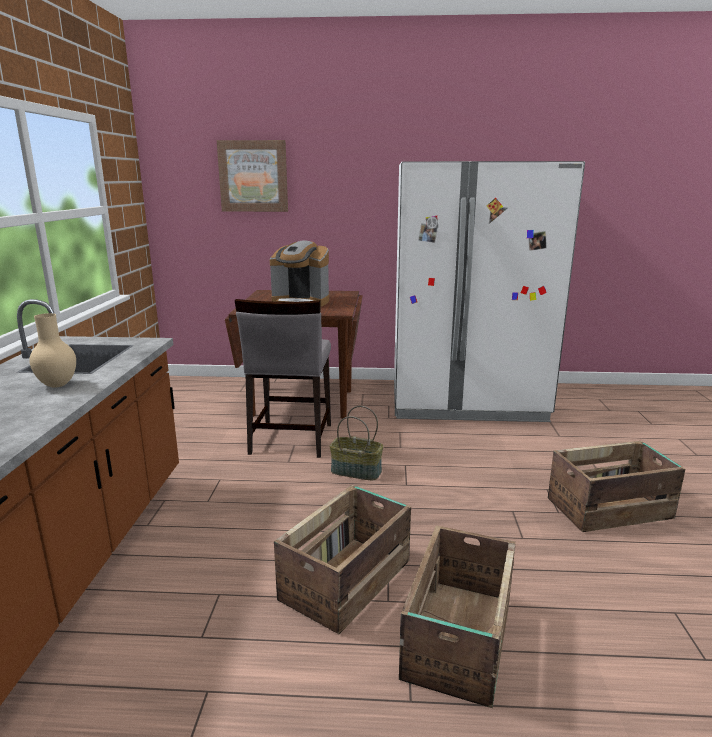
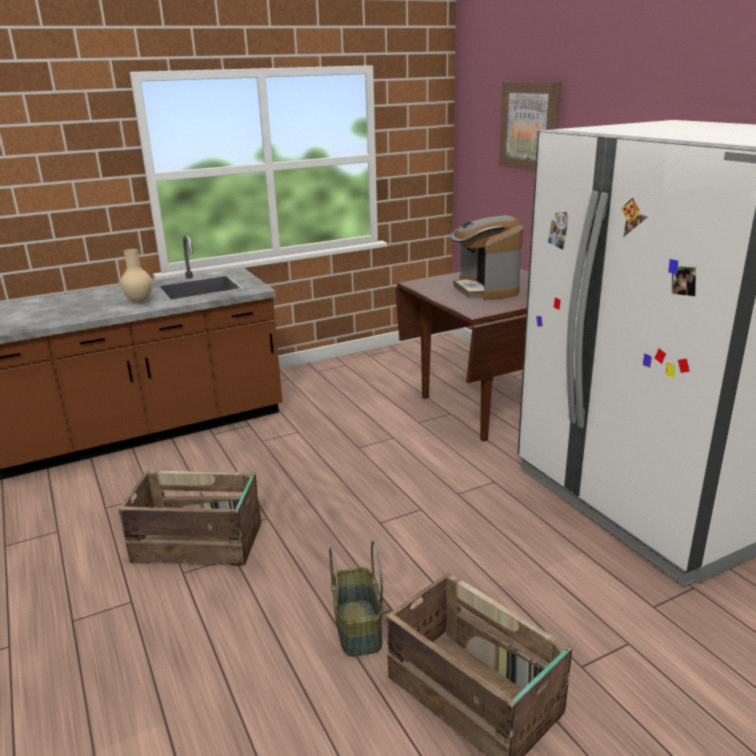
camera: 60 degrees right, 5 degrees up
grey chair [235,299,331,458] -> none
basket [329,406,383,480] -> basket moved to [329,540,383,657]
crate [399,525,516,708] -> none

